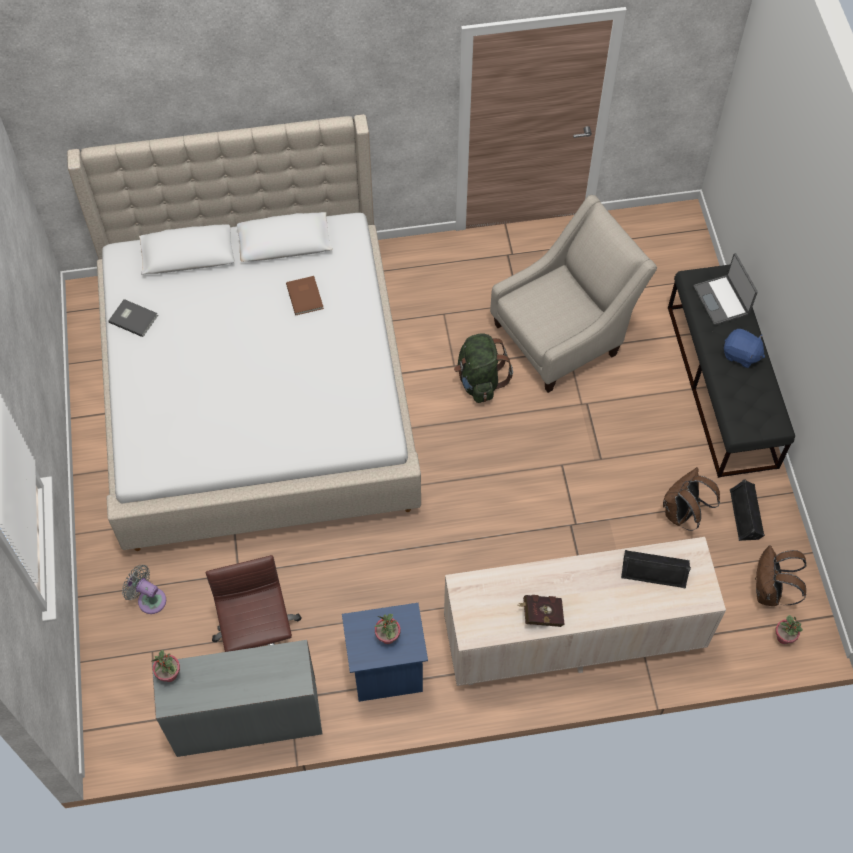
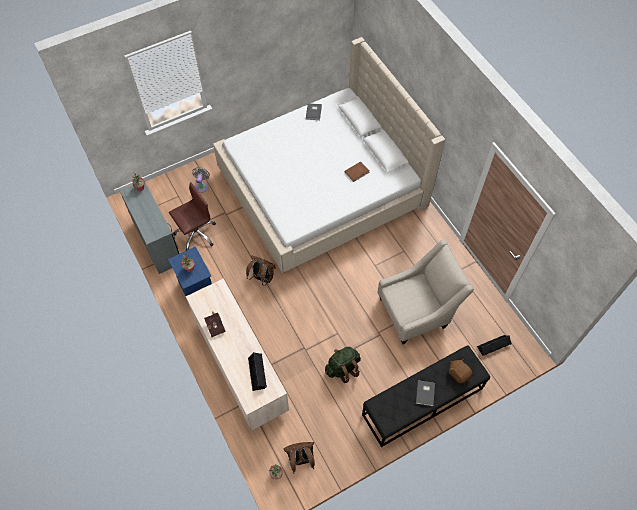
camera: 70 degrees right, 0 degrees up
green backpack [454,334,513,403] -> green backpack moved to [325,347,361,383]
beige armchair [490,195,657,393] -> beige armchair turned 60 degrees counterclockwise [378,239,474,344]
brown backpack [663,467,720,531] -> brown backpack moved to [246,256,276,286]
laptop [694,253,758,325] -> brown plush toy [449,359,473,383]
blue plush toy [724,329,765,368] -> grey book [416,380,435,406]
black speaker [730,479,765,541] -> black speaker moved to [477,335,512,356]

